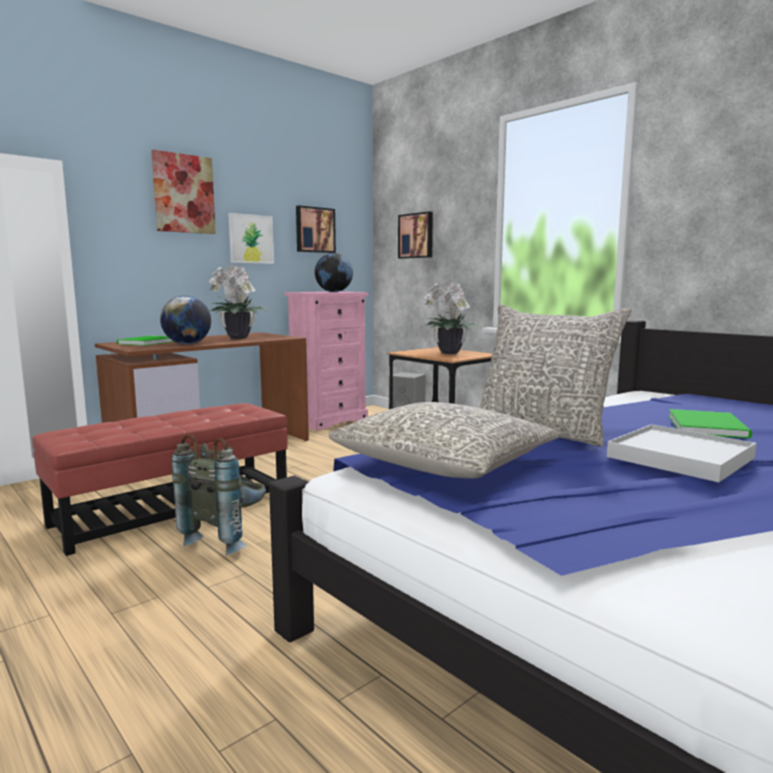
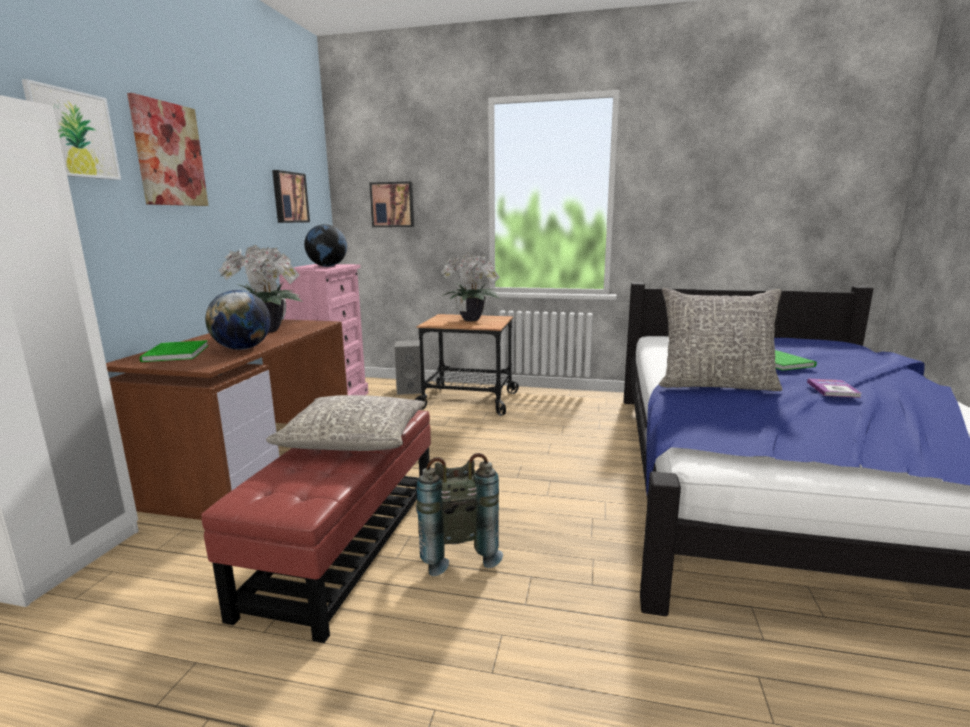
camera: 35 degrees left, 5 degrees up
picture [228,213,274,264] -> picture moved to [22,79,121,180]
grey pillow [329,402,563,479] -> grey pillow moved to [266,395,426,451]
white tray [607,424,756,482] -> book [807,379,861,398]

